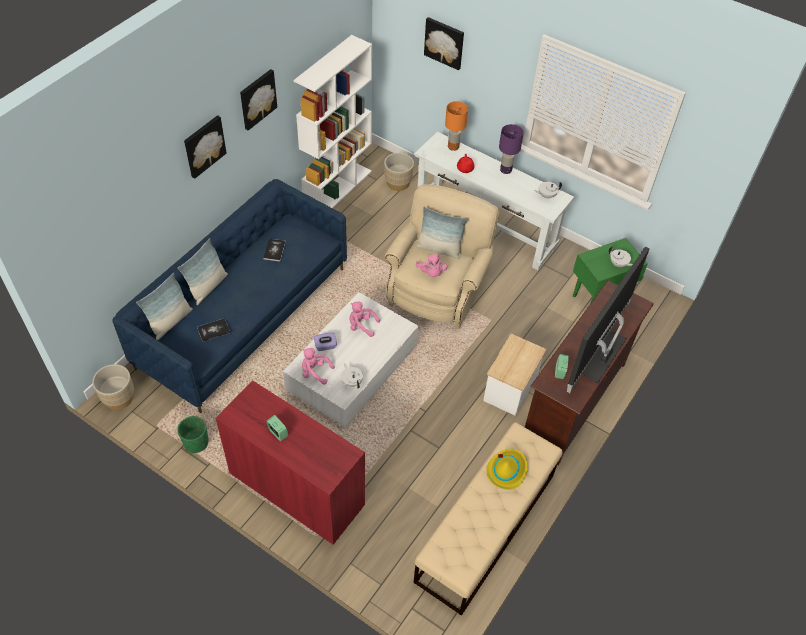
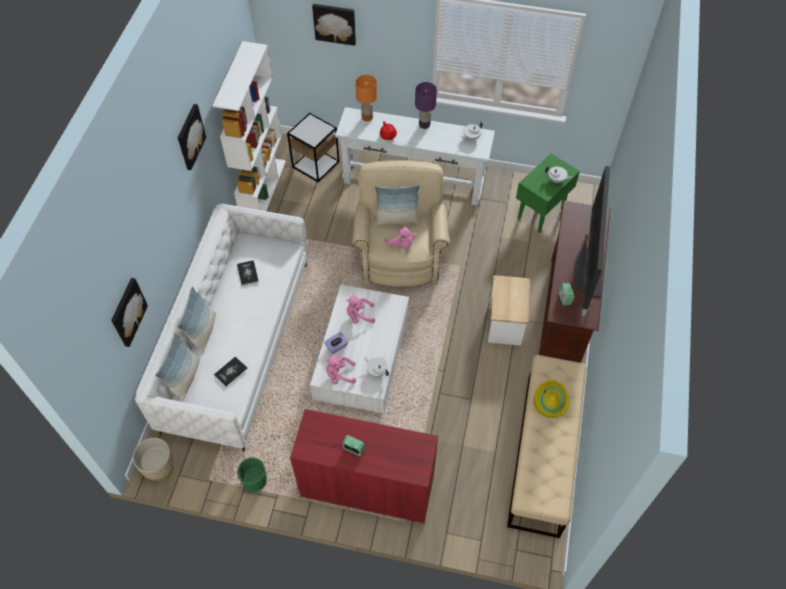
camera: 20 degrees left, 5 degrees up
blue sofa [112,179,347,413] -> white sofa [135,203,309,452]
picture [184,115,227,179] -> picture moved to [111,278,148,347]
beige planter [384,153,414,191] -> side table [287,113,340,182]

